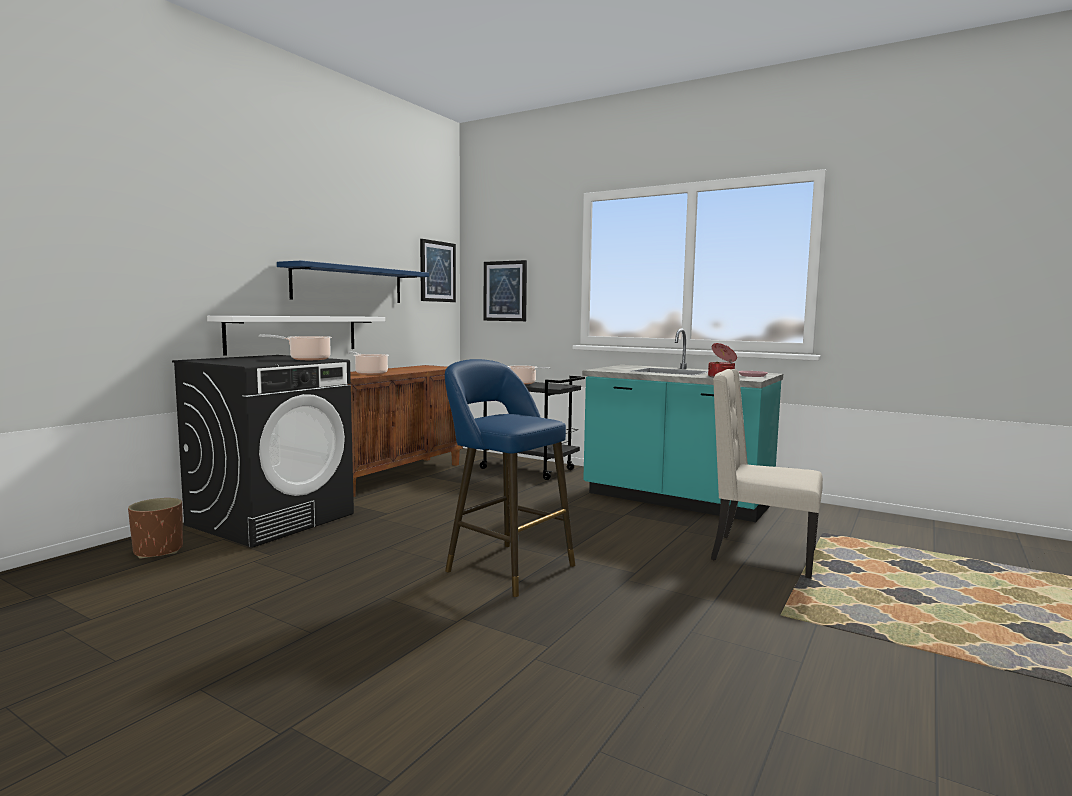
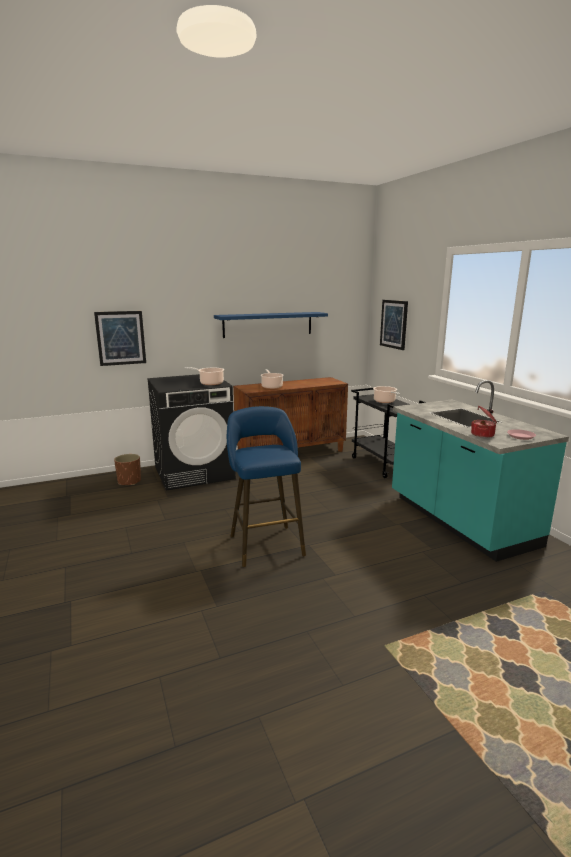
camera: 35 degrees right, 10 degrees up
white shelf [207,316,385,356] -> none
picture [420,239,456,302] -> picture moved to [94,311,146,366]
beige chair [711,369,823,579] -> none

